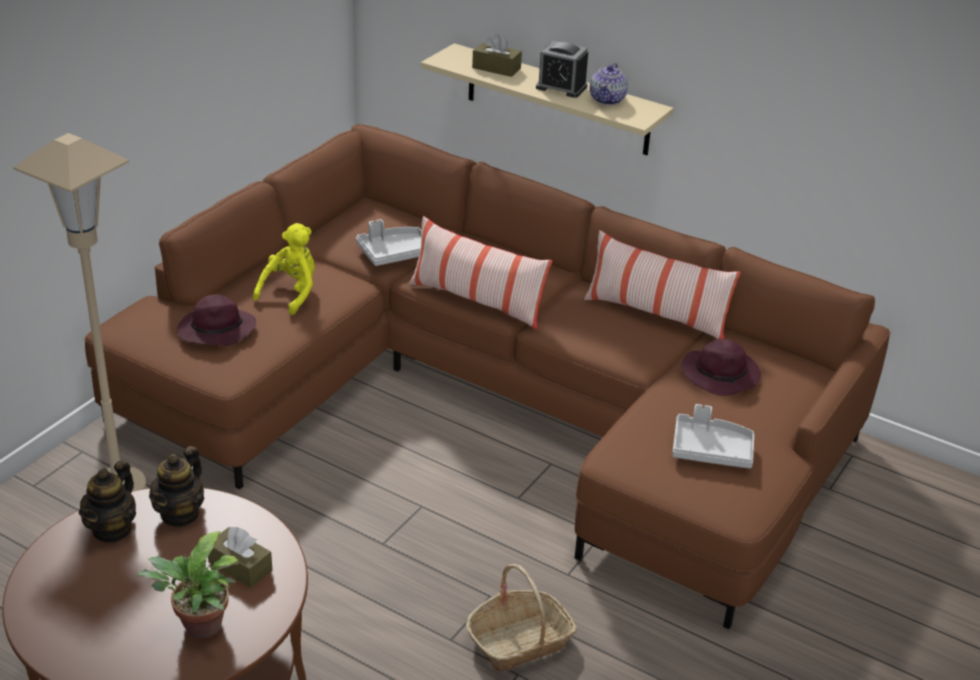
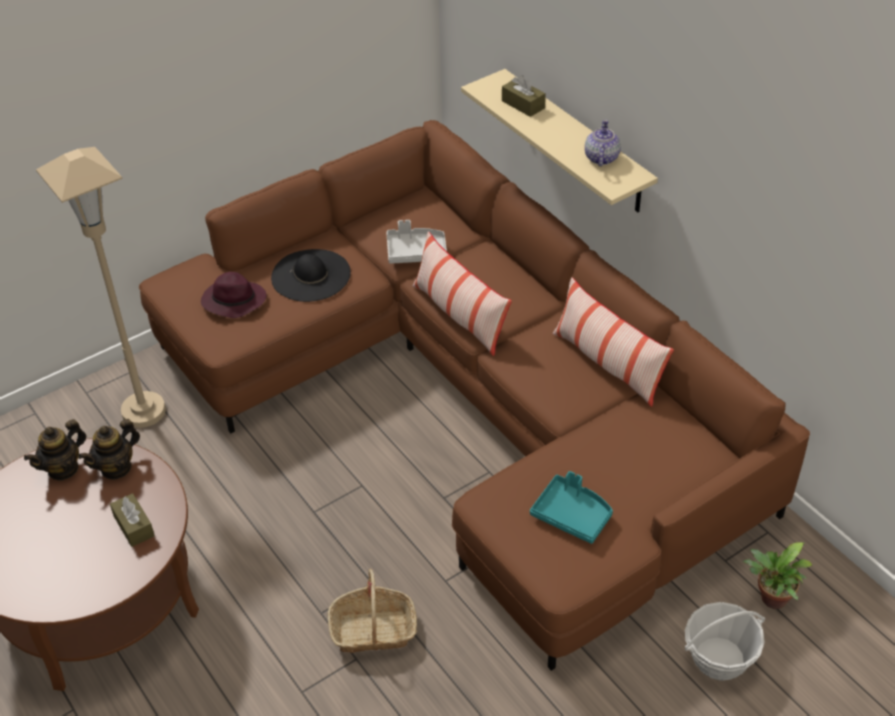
camera: 25 degrees right, 10 degrees up
potted plant [136,531,239,639] -> potted plant moved to [742,542,812,609]
yellow plush toy [253,223,315,315] -> black hat [271,249,351,302]
alarm clock [536,41,588,98] -> none
teapot [590,63,628,105] -> teapot turned 150 degrees clockwise [585,120,621,167]
grey tray [672,404,754,468] -> turquoise tray [530,471,613,544]
purple hat [681,339,761,396] -> none
none -> basket [685,602,765,681]

